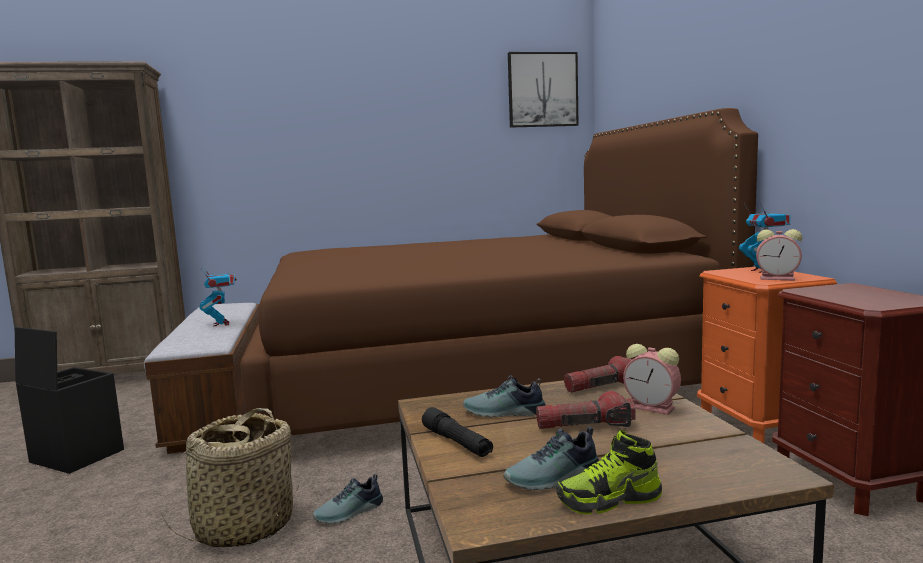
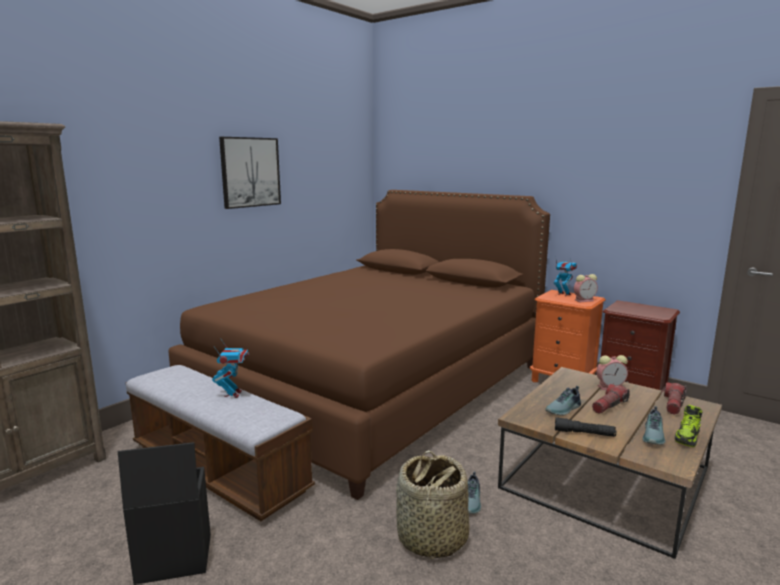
camera: 40 degrees left, 5 degrees up
toy robot [199,266,236,326] -> toy robot turned 60 degrees clockwise [212,338,249,398]
picture [508,52,578,128] -> picture moved to [219,137,281,209]
flashlight [564,356,632,393] -> flashlight moved to [664,382,687,415]

